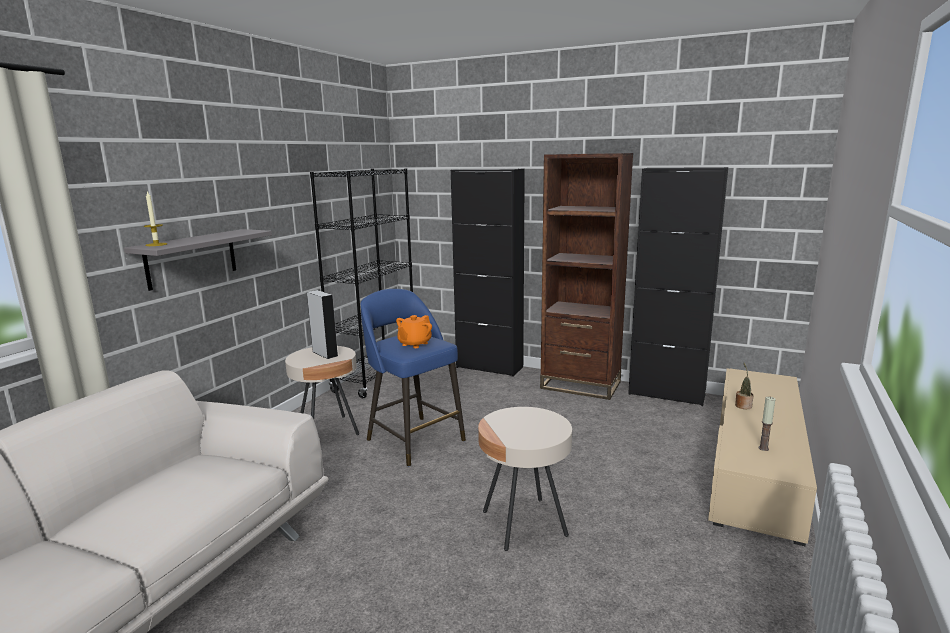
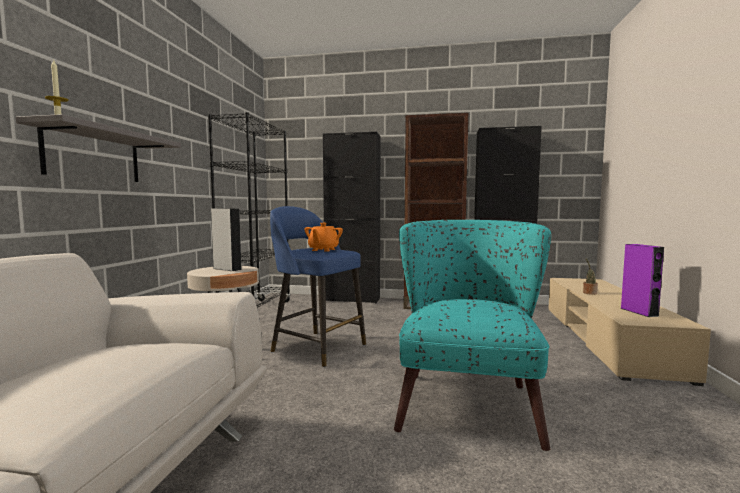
camera: 15 degrees left, 10 degrees down
beige side table [478,407,572,551] -> turquoise armchair [394,220,551,451]
candle [758,397,776,451] -> purple speaker [620,244,664,317]

